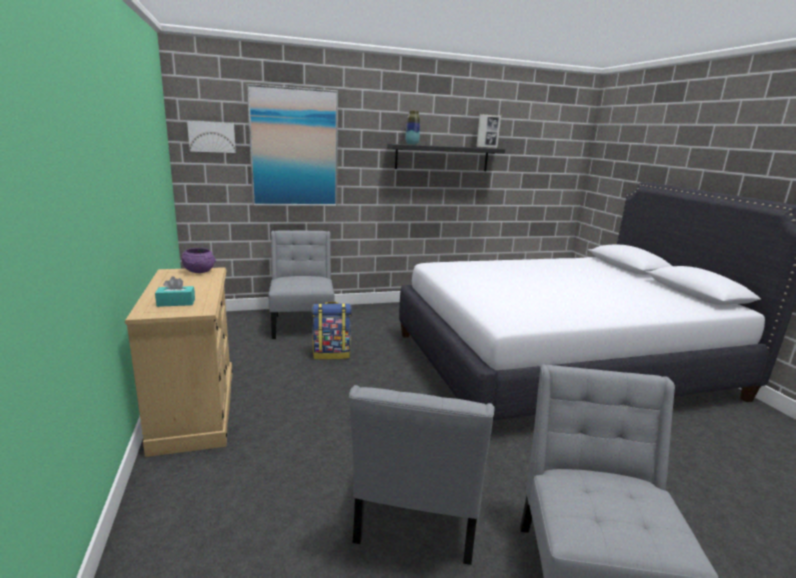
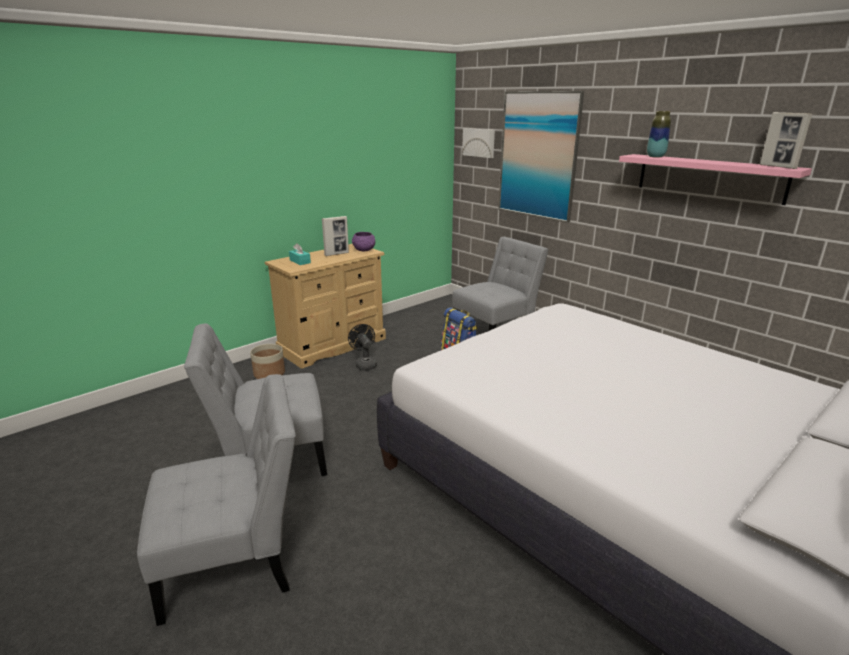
camera: 65 degrees right, 5 degrees up
black shelf [387,144,505,171] -> pink shelf [619,154,812,205]
none -> planter [250,344,285,379]
none -> picture frame [322,216,349,256]
none -> black fan [348,324,377,371]

